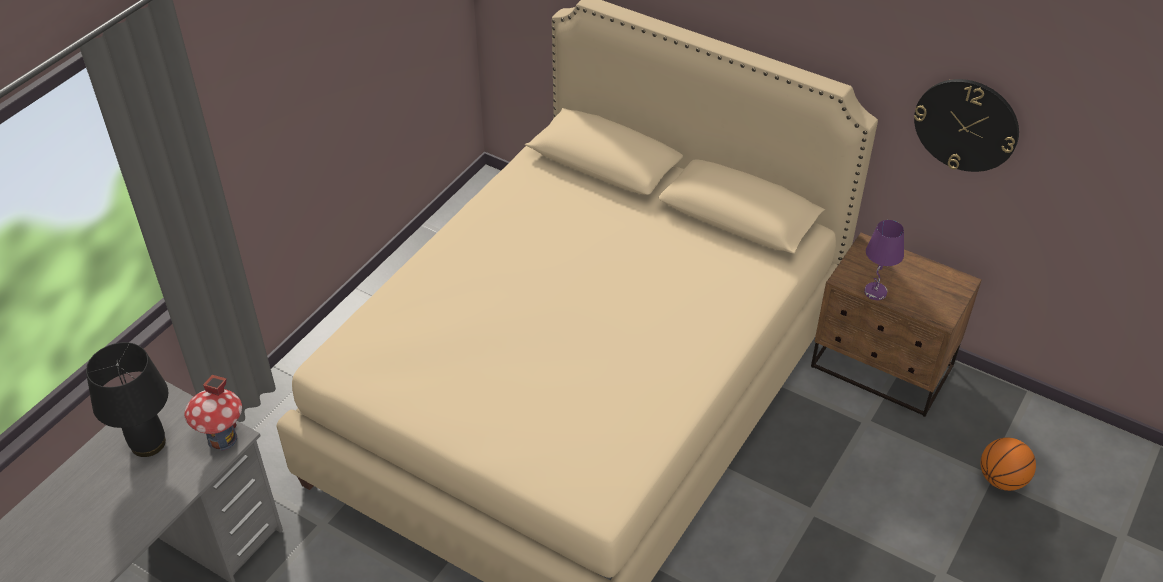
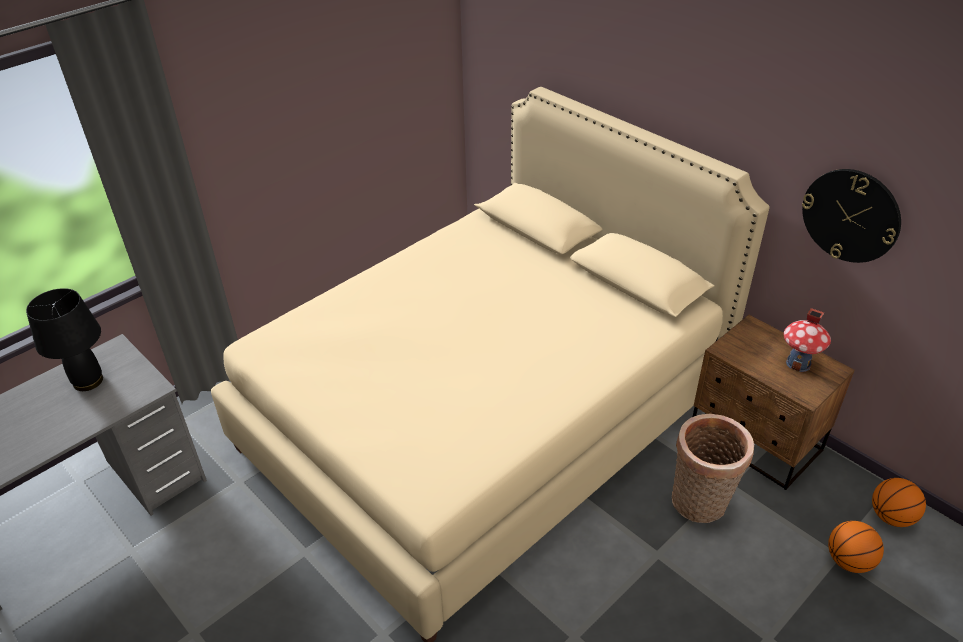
camera: 15 degrees right, 5 degrees down
toy house [184,375,242,451] -> toy house moved to [784,308,831,372]
purple table lamp [864,220,904,300] -> none
none -> basket [672,414,754,523]
none -> basketball [872,478,926,527]

